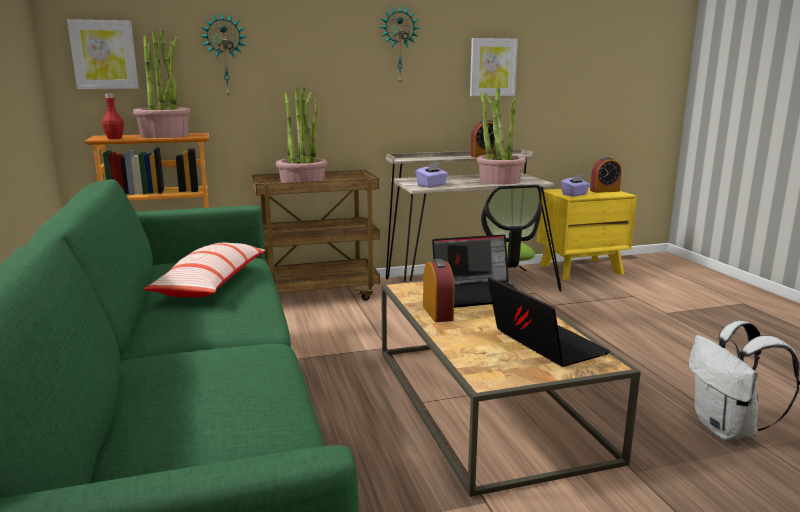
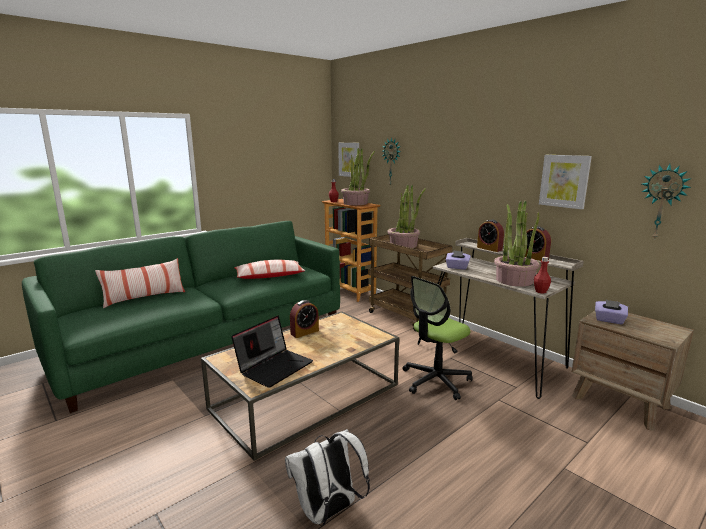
camera: 65 degrees right, 0 degrees up
wall clock [380,5,419,83] -> wall clock moved to [642,164,692,240]
laptop [432,234,519,308] -> none
yellow nightstand [537,187,637,280] -> brown nightstand [572,311,694,431]
alarm clock [590,157,622,193] -> alarm clock moved to [477,220,504,252]
none -> pillow [95,258,185,308]
none -> red bottle [534,257,551,293]

